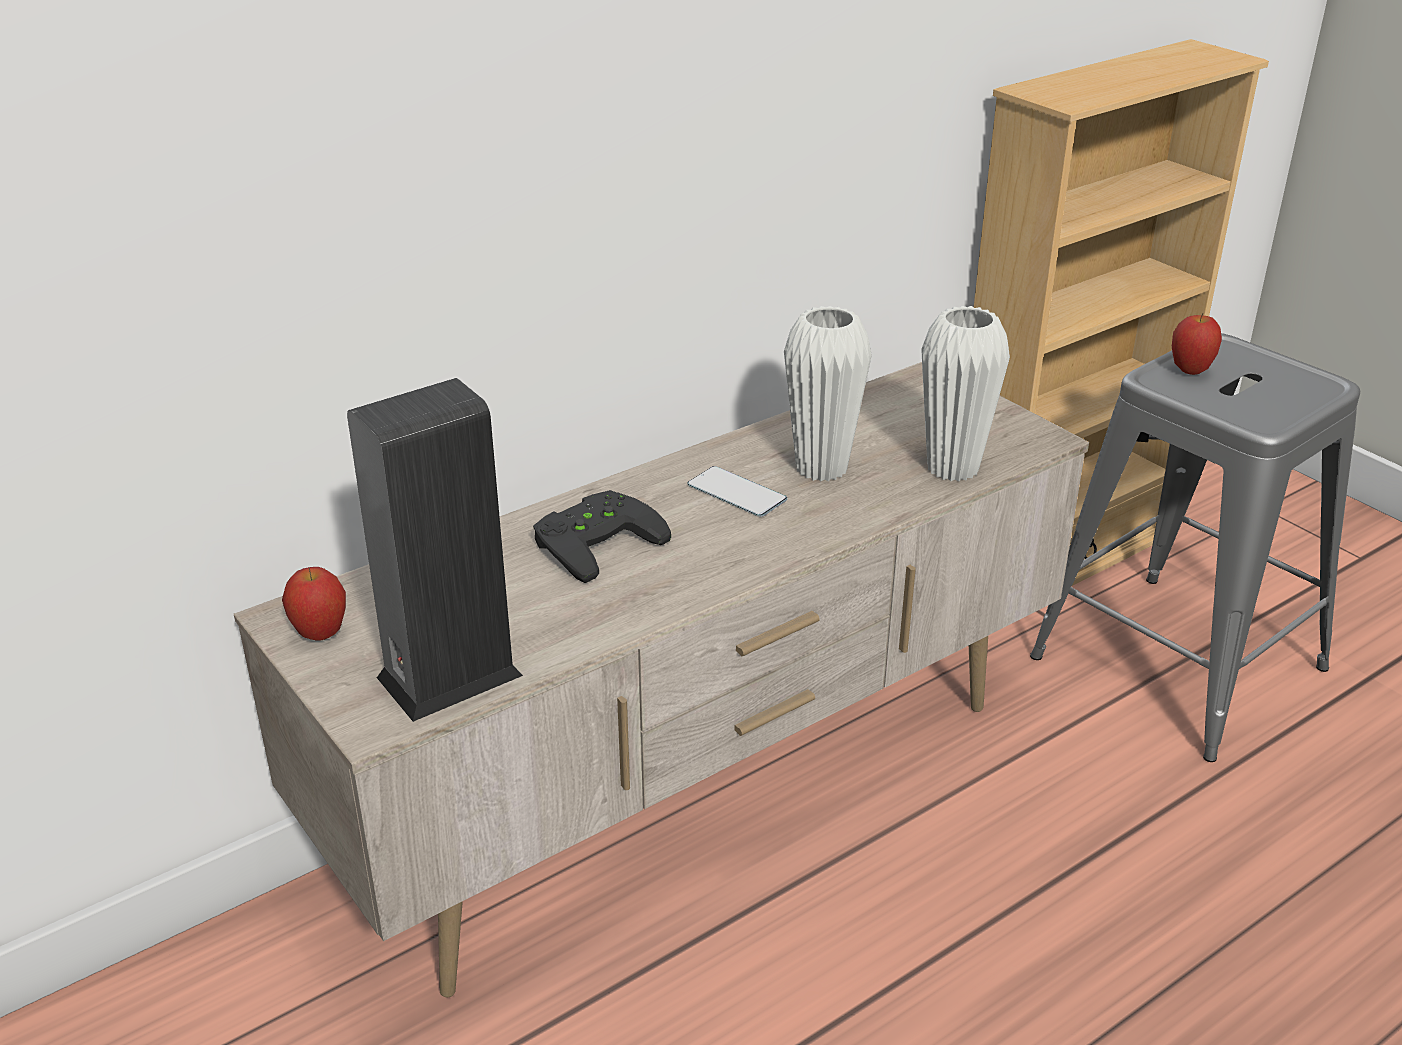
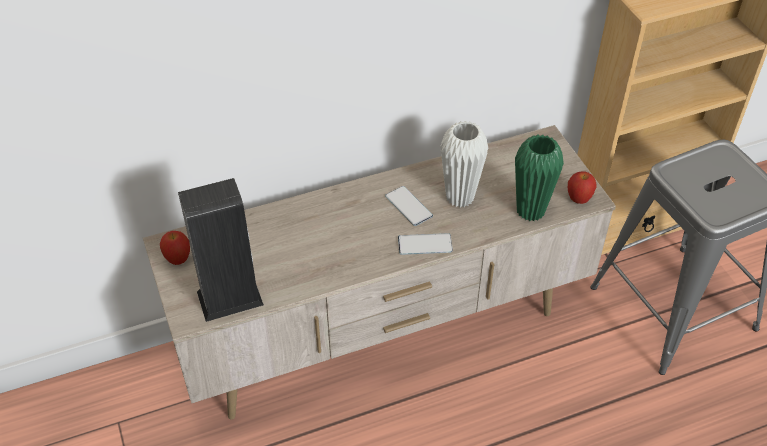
camera: 15 degrees right, 15 degrees up
black game controller [533,490,671,583] -> none
white vase [921,306,1010,481] -> green vase [515,134,564,221]
apple [1172,313,1222,375] -> apple moved to [568,171,596,204]
none -> phone [398,233,453,255]

